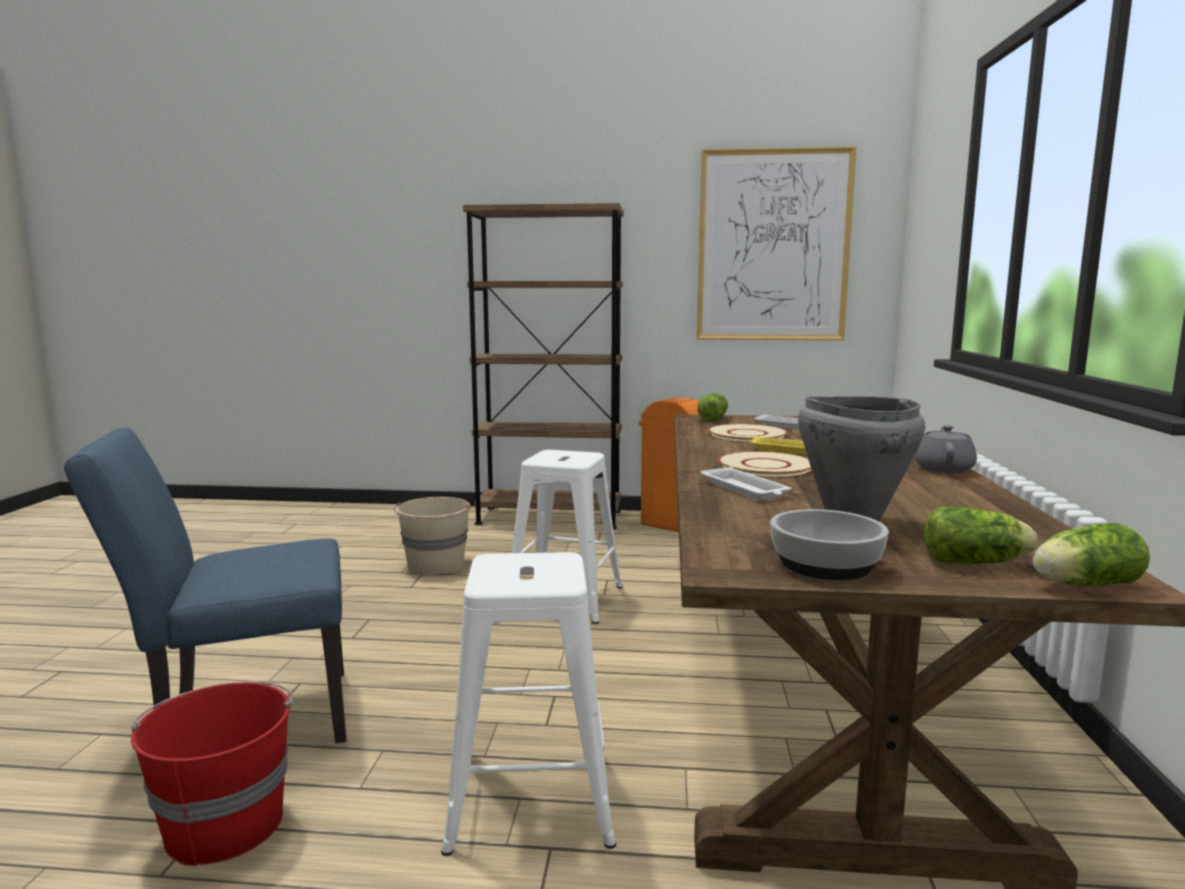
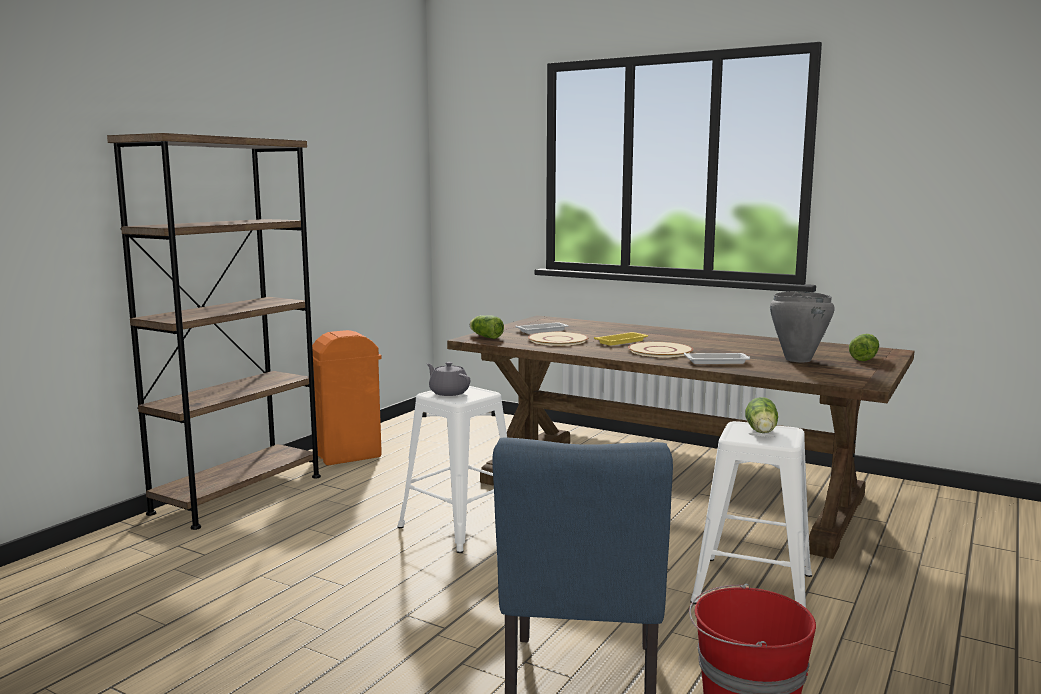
camera: 65 degrees left, 0 degrees up
beige bucket [394,497,470,575] -> none
picture [697,147,856,340] -> none
bowl [770,509,889,580] -> none
grey teapot [915,425,977,473] -> grey teapot moved to [427,362,470,396]
lettuce [1033,523,1150,586] -> lettuce moved to [745,397,778,433]

